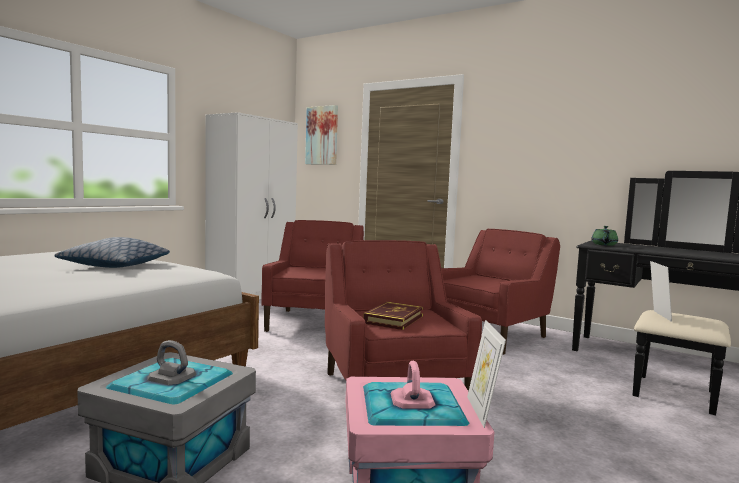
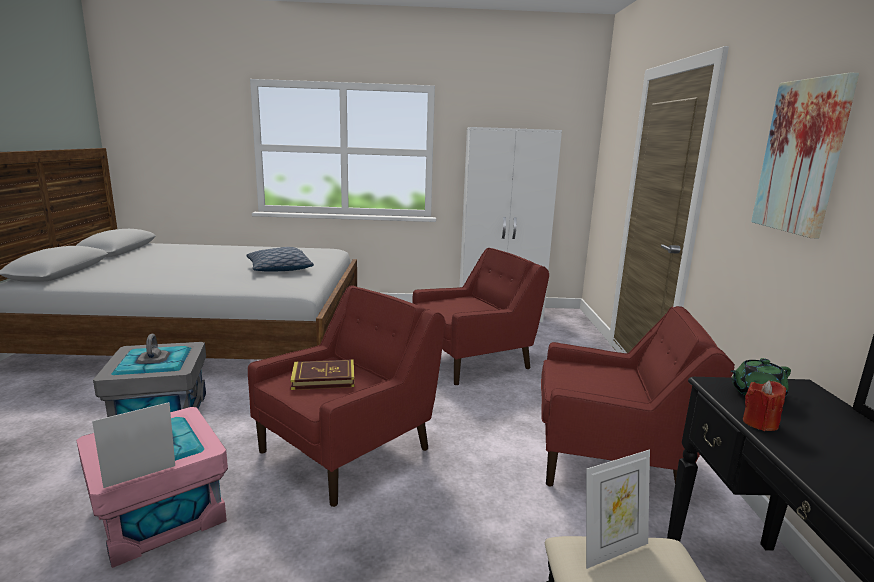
camera: 55 degrees right, 10 degrees up
picture [305,105,338,165] -> picture moved to [751,73,859,238]
none -> red candle [743,380,786,431]

